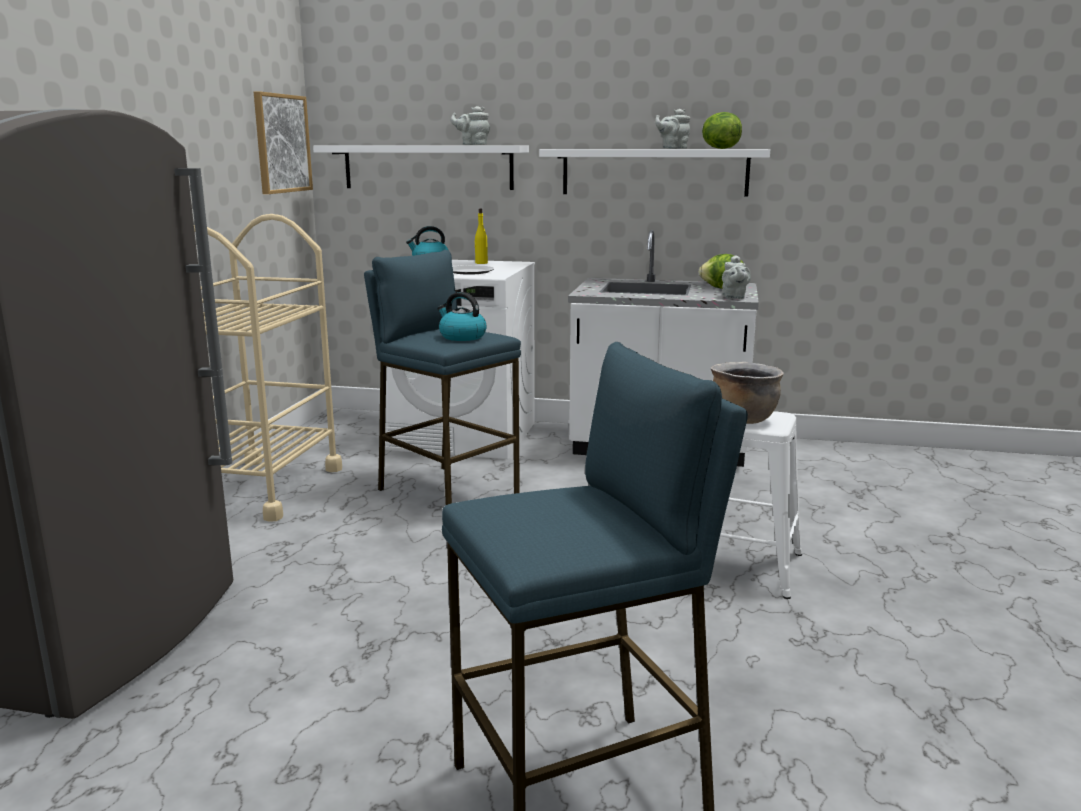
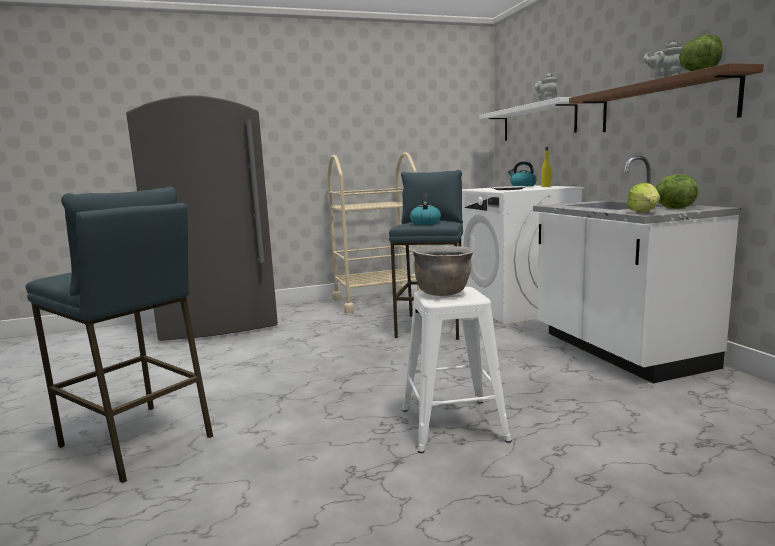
camera: 60 degrees right, 5 degrees down
picture [254,91,313,194] -> none
white shelf [539,149,770,196] -> brown shelf [569,63,764,132]
grey teapot [722,256,751,299] -> lettuce [627,183,660,212]

